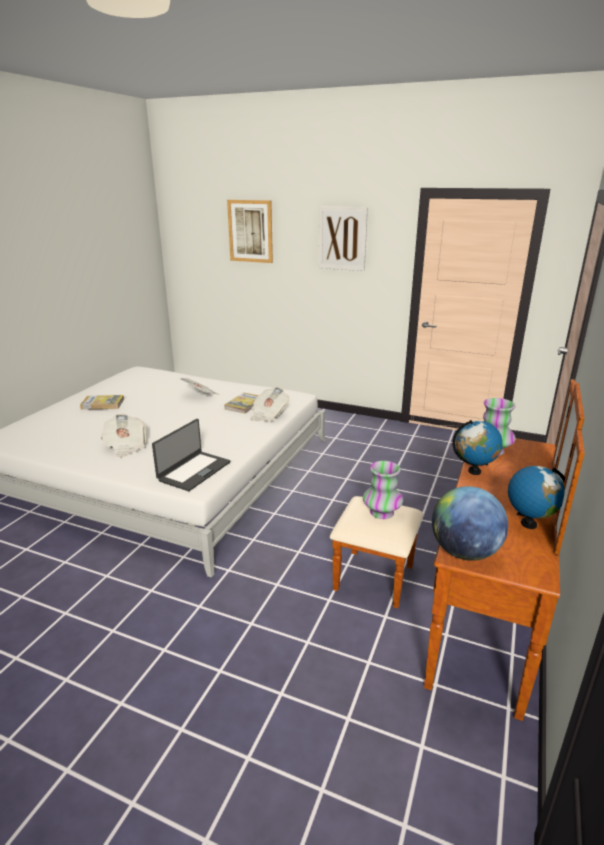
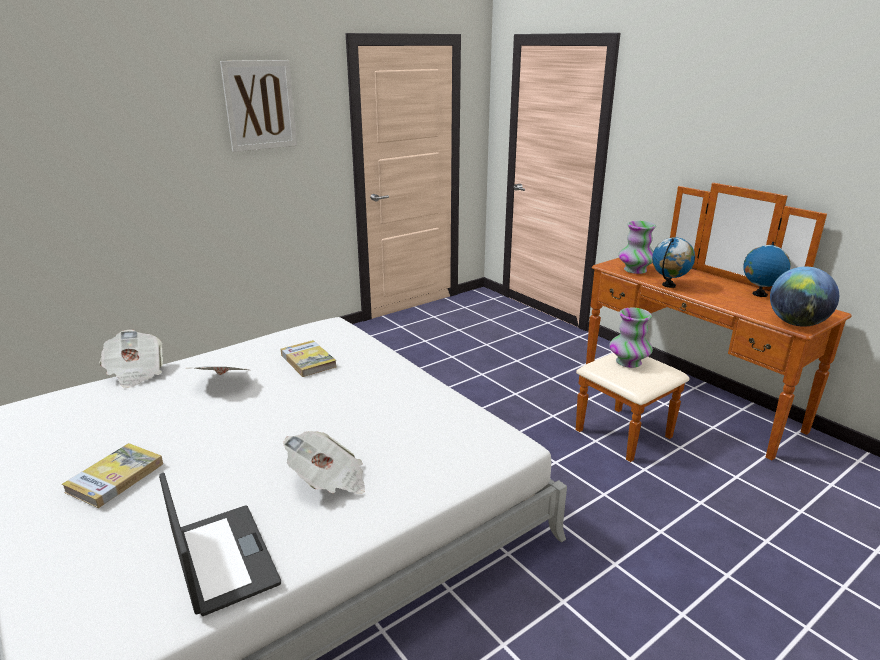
camera: 60 degrees left, 0 degrees up
laptop [152,419,231,491] -> laptop moved to [159,472,281,616]
picture [227,200,273,263] -> none
newspaper [250,387,289,421] -> newspaper moved to [100,330,163,388]

